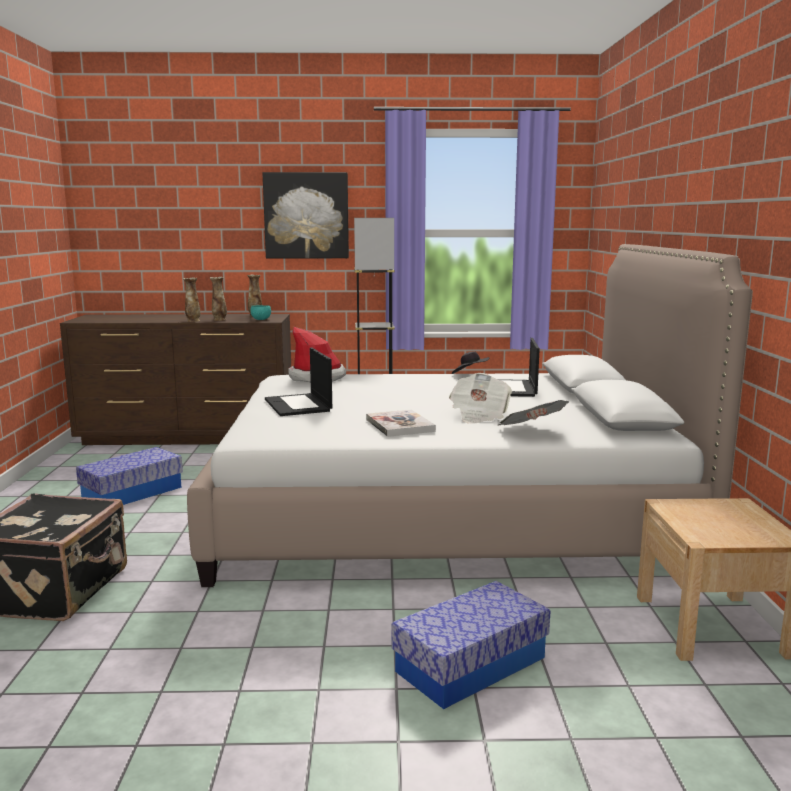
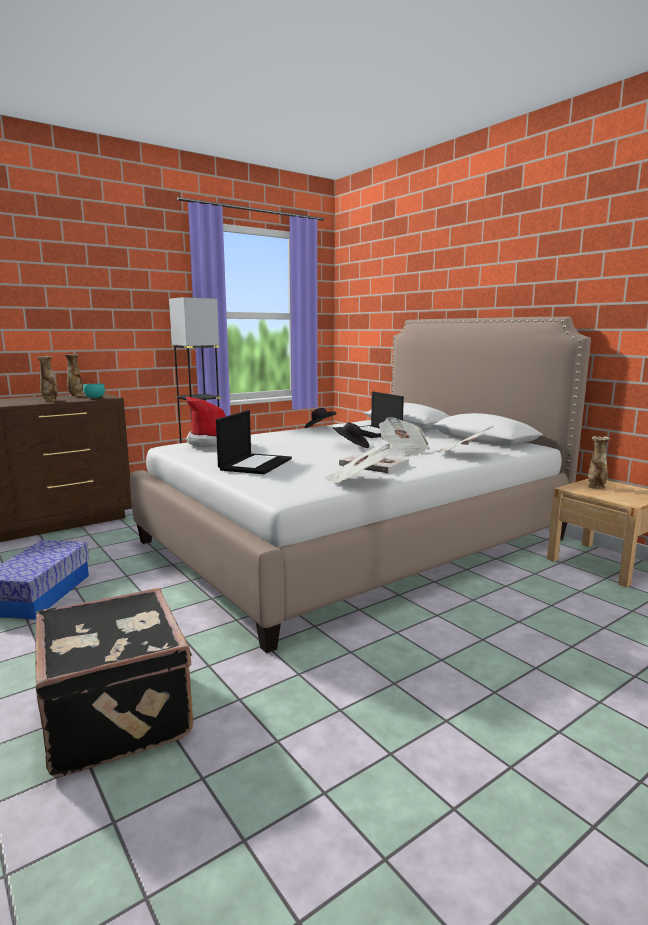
camera: 35 degrees left, 0 degrees up
vase [183,278,201,322] -> vase moved to [588,436,610,489]
picture [263,172,349,258] -> none
laptop [265,347,332,416] -> laptop turned 105 degrees counterclockwise [216,410,292,474]
storage box [392,581,550,709] -> none
none -> newspaper [325,443,393,483]
none -> black hat [333,423,369,448]

